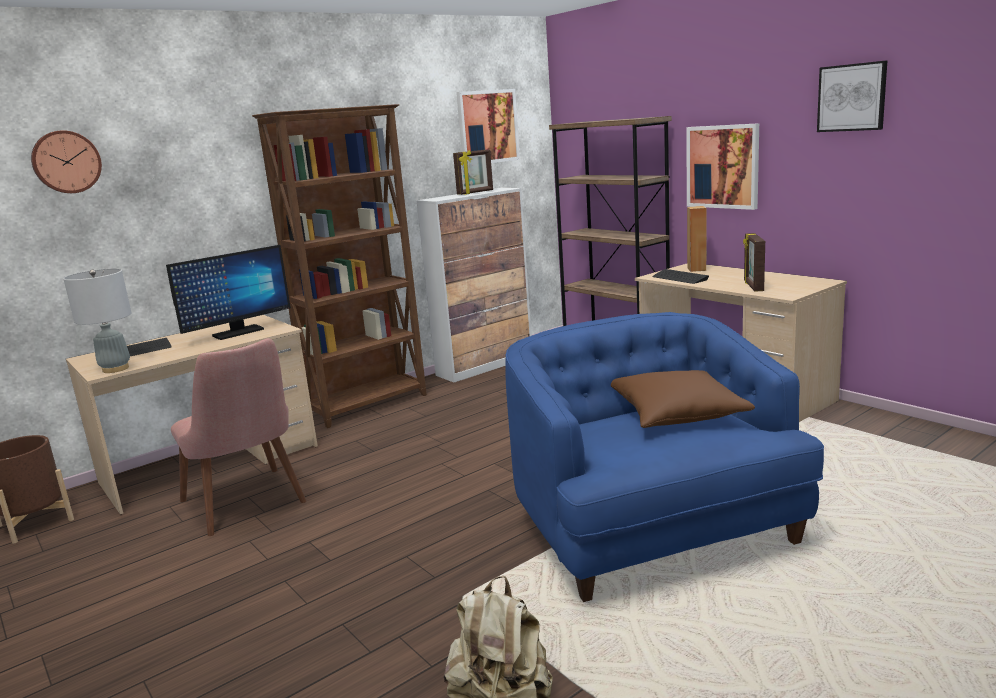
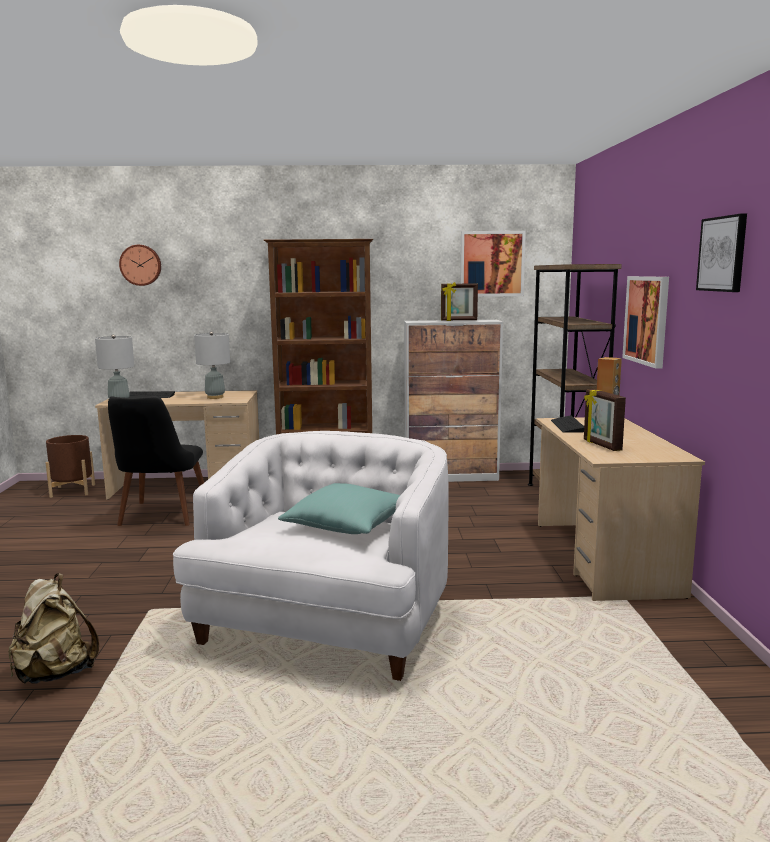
camera: 35 degrees right, 5 degrees down
monitor [166,245,291,340] -> grey table lamp [194,332,230,399]
pink chair [171,338,306,536] -> black chair [108,396,204,526]
blue armchair [505,312,824,602] -> white armchair [173,431,449,681]
brown pillow [611,370,755,428] -> turquoise pillow [278,483,400,534]
picture frame [743,233,765,292] -> picture frame turned 60 degrees counterclockwise [584,389,626,451]

